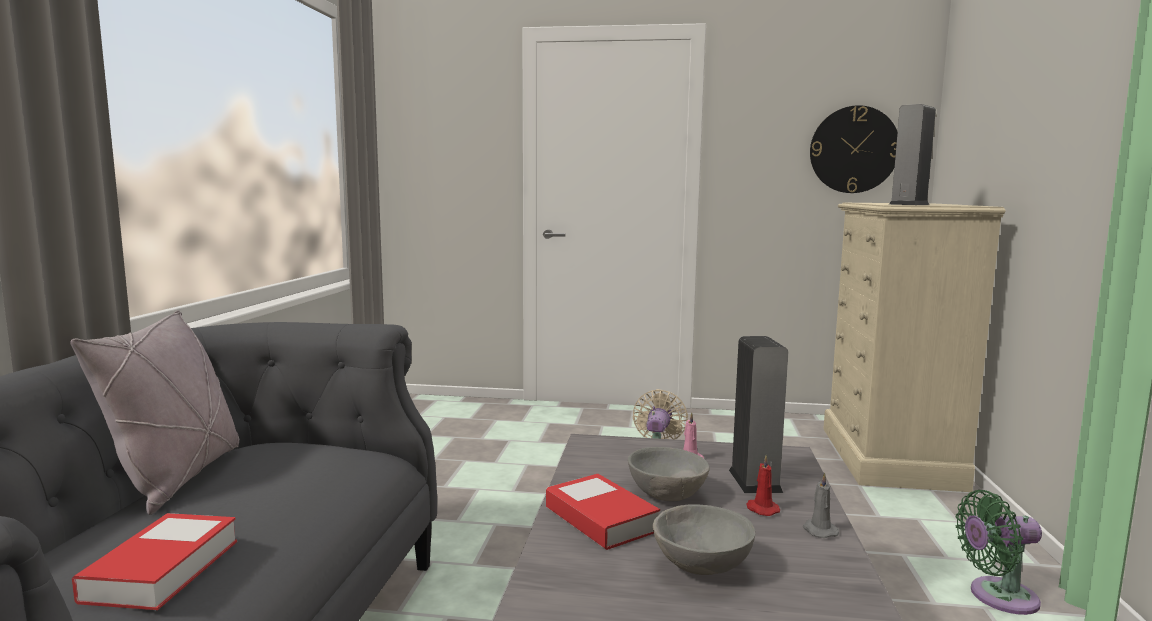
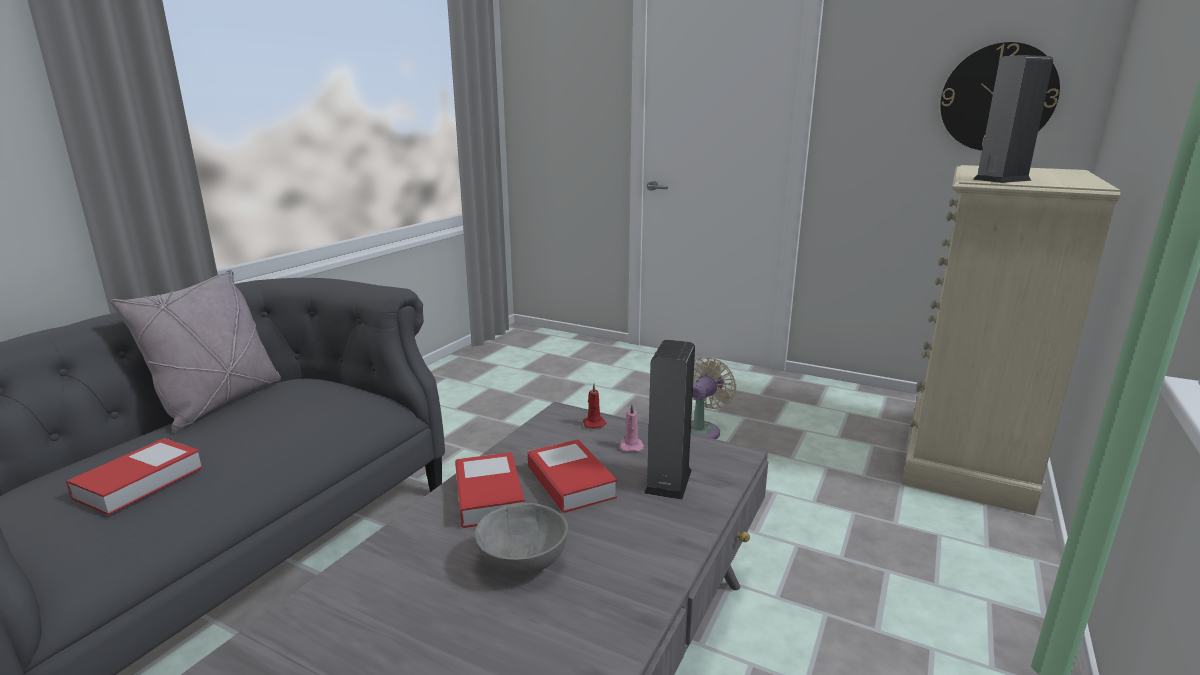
camera: 20 degrees right, 10 degrees up
grey bowl [628,447,710,501] -> book [528,439,617,513]
red candle [747,455,780,516] -> red candle moved to [583,384,606,429]
grey candle [803,472,839,538] -> none
green fan [956,490,1042,615] -> none

